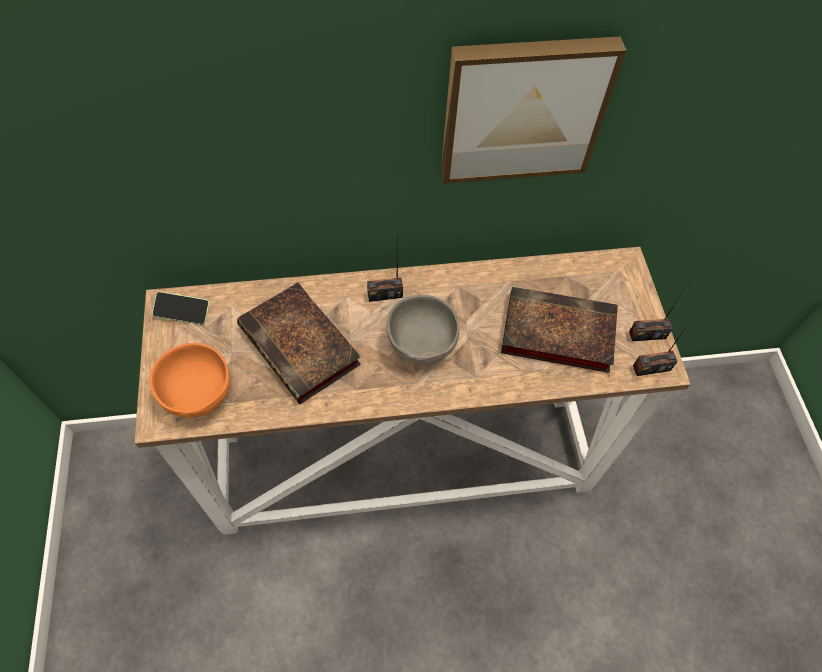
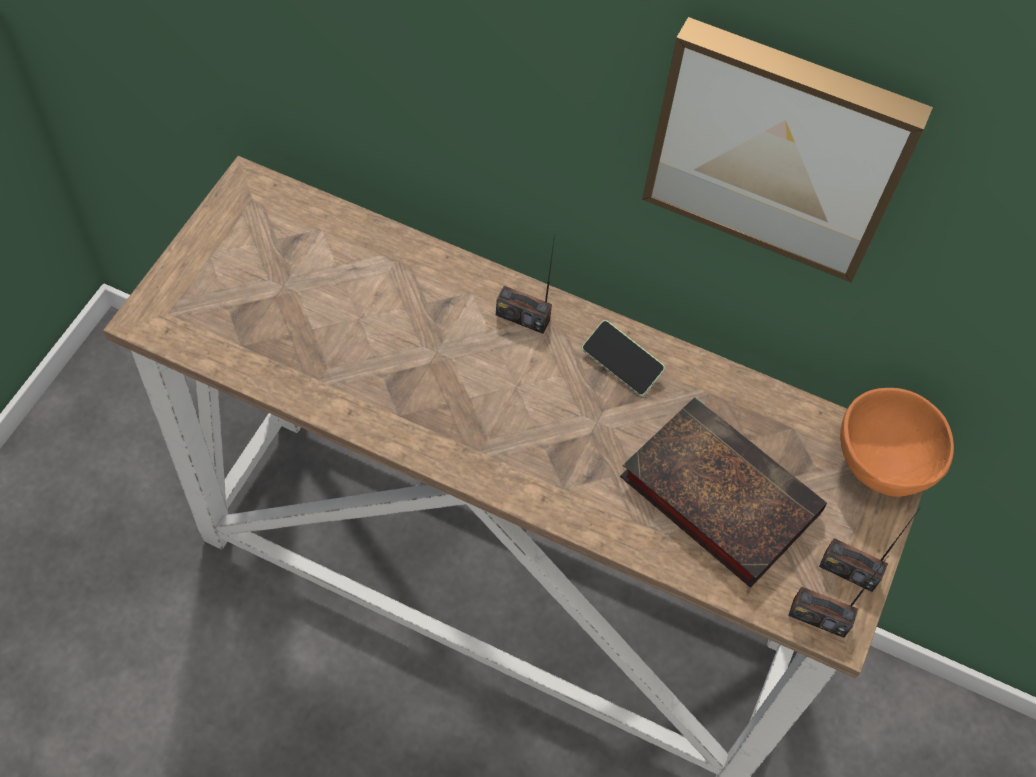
camera: 30 degrees right, 0 degrees up
orange bowl [149,343,231,418] -> orange bowl moved to [840,388,954,497]
phone [152,291,209,325] -> phone moved to [582,320,665,396]
book [237,283,361,404] -> none
grey bowl [386,295,459,365] -> none

